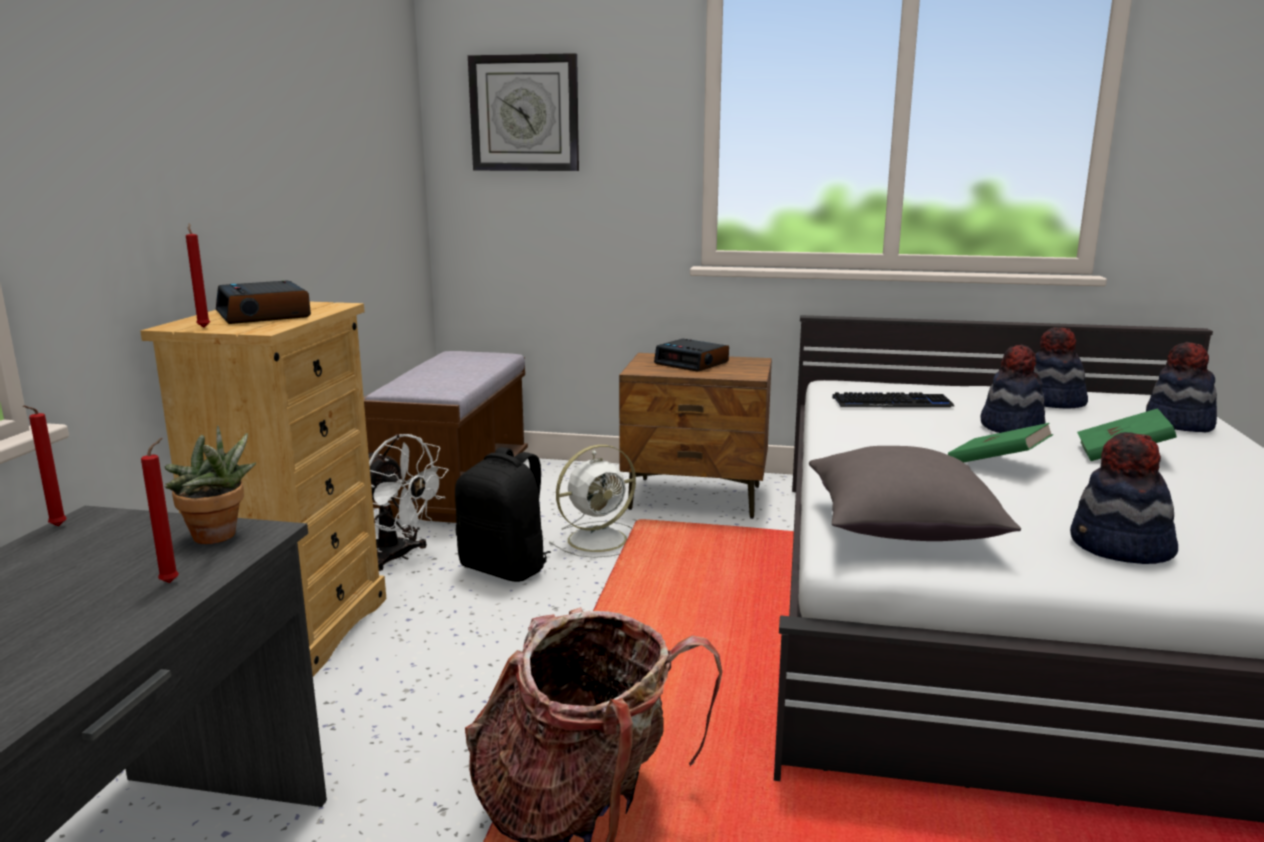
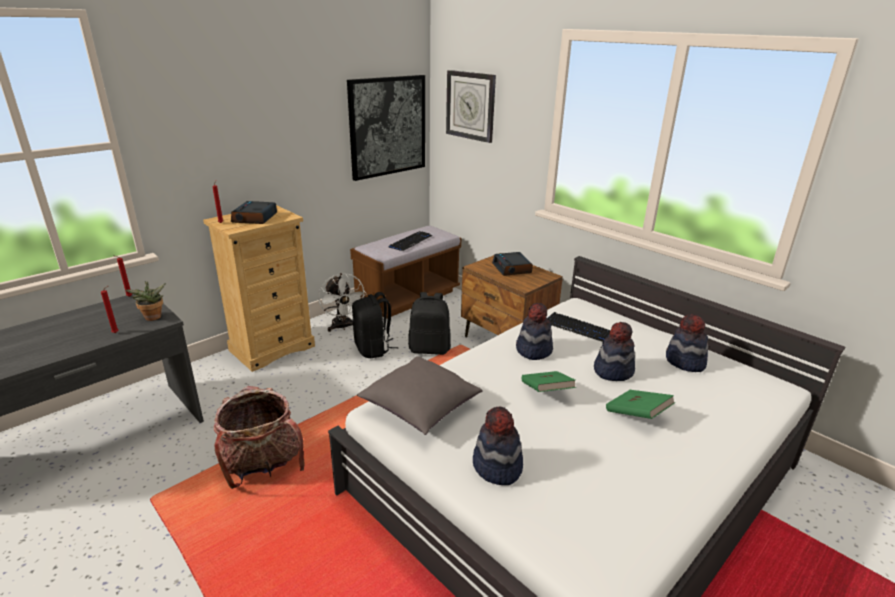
camera: 35 degrees right, 10 degrees up
white fan [549,444,636,558] -> black backpack [408,292,451,355]
hat [1146,342,1217,432] -> hat moved to [516,303,553,360]
none -> picture [347,75,425,181]
none -> keyboard [389,231,432,251]

